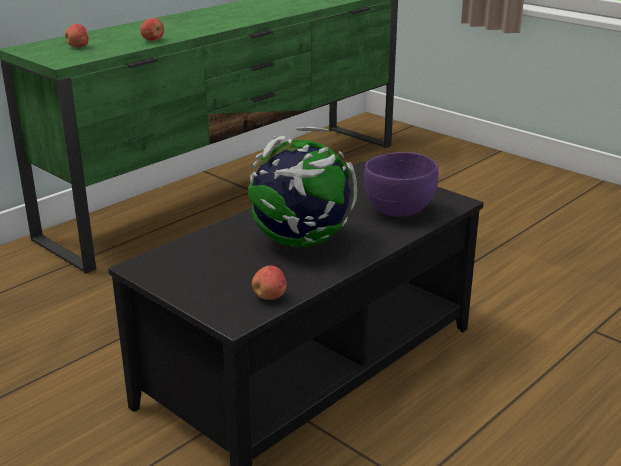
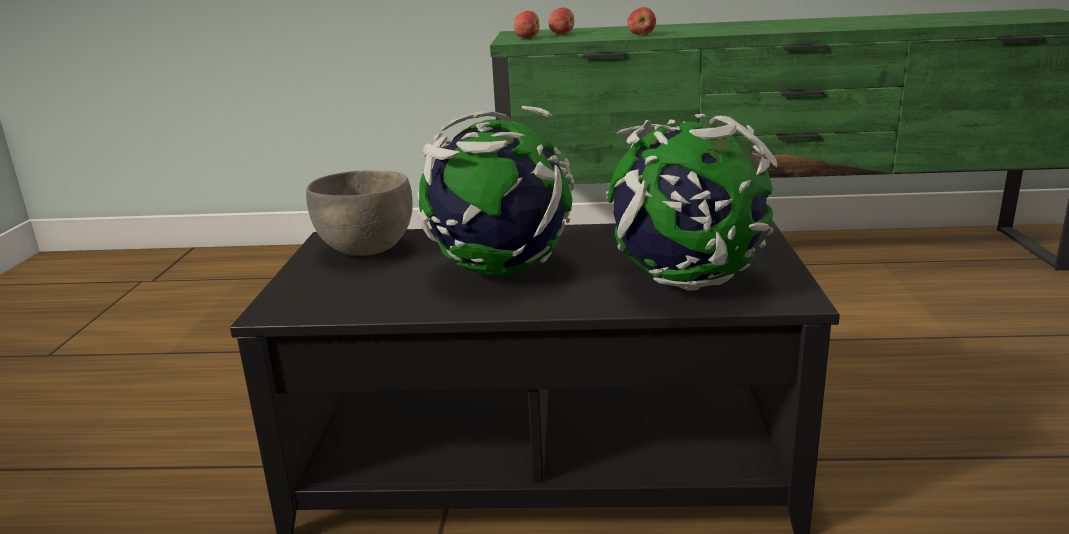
camera: 50 degrees right, 5 degrees down
apple [252,265,287,300] -> apple moved to [514,11,539,38]
purple bowl [364,152,439,217] -> globe [606,114,777,291]
none -> grey bowl [306,170,413,256]

